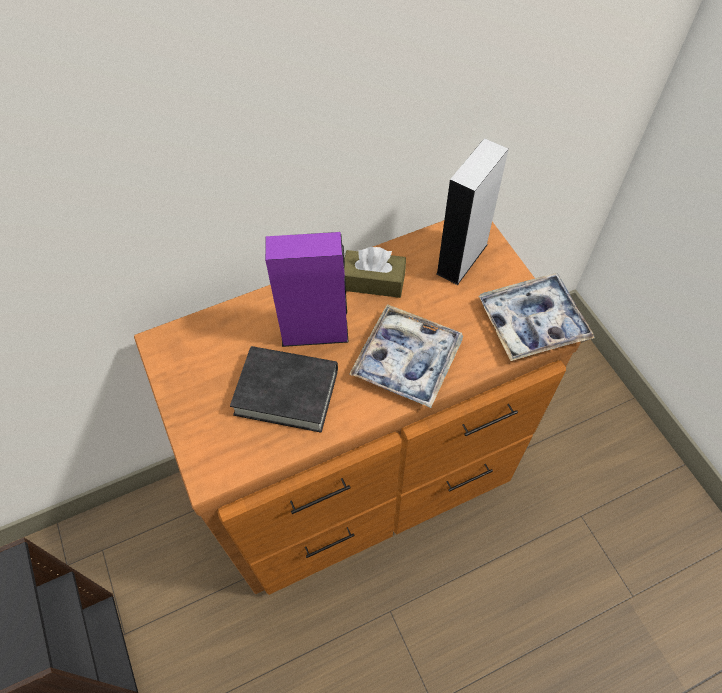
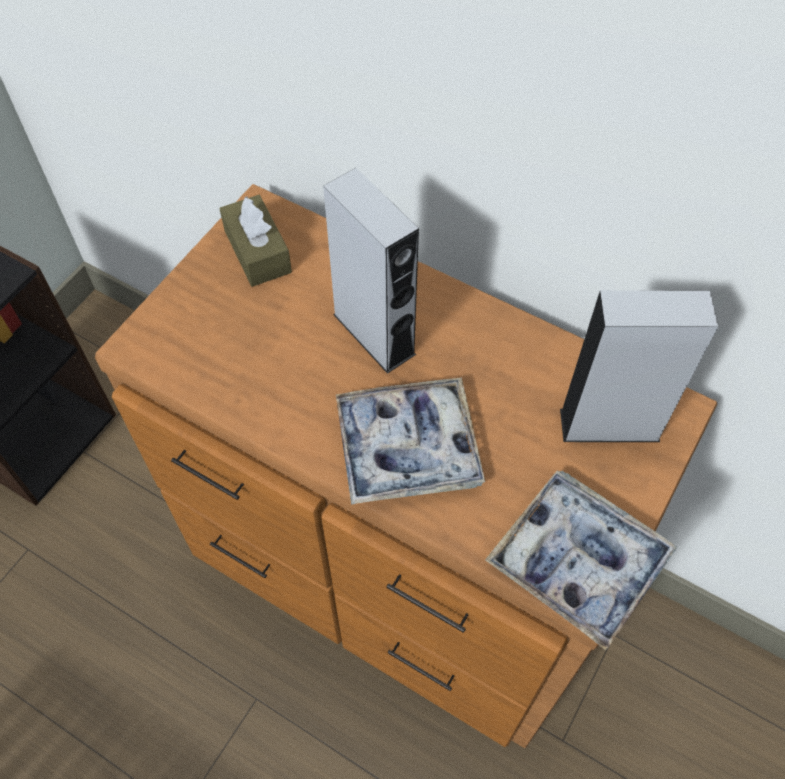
camera: 55 degrees right, 0 degrees up
black book [230,346,338,433] -> none
purple speaker [265,232,349,347] -> grey speaker [323,168,419,374]
brown tissue box [344,247,406,298] -> brown tissue box moved to [219,195,292,287]

